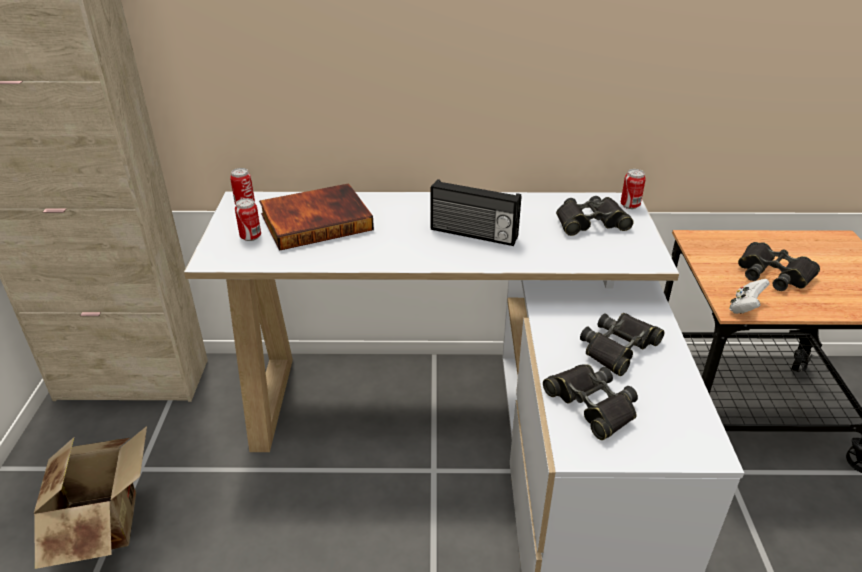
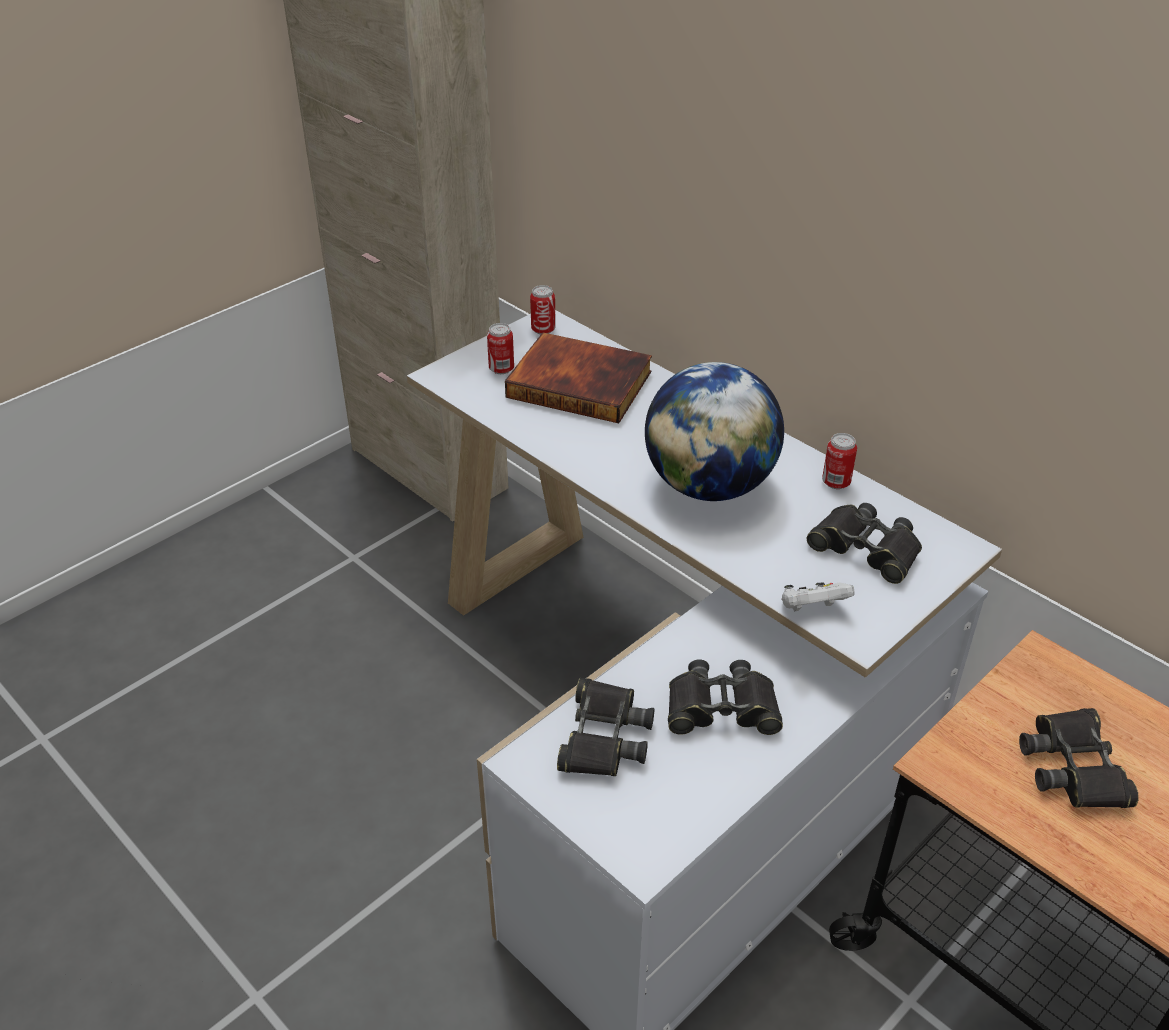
camera: 45 degrees right, 5 degrees up
cardboard box [34,426,147,569] -> none
radio [430,179,521,246] -> globe [645,362,784,501]
can [621,169,646,209] -> can moved to [822,433,857,489]
white game controller [729,279,770,314] -> white game controller moved to [782,582,855,612]

